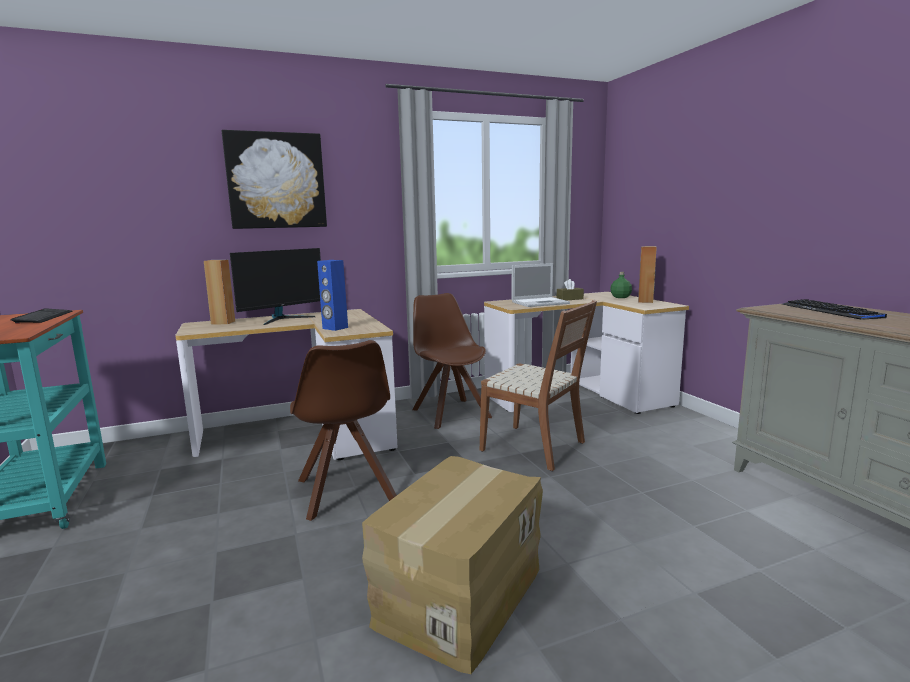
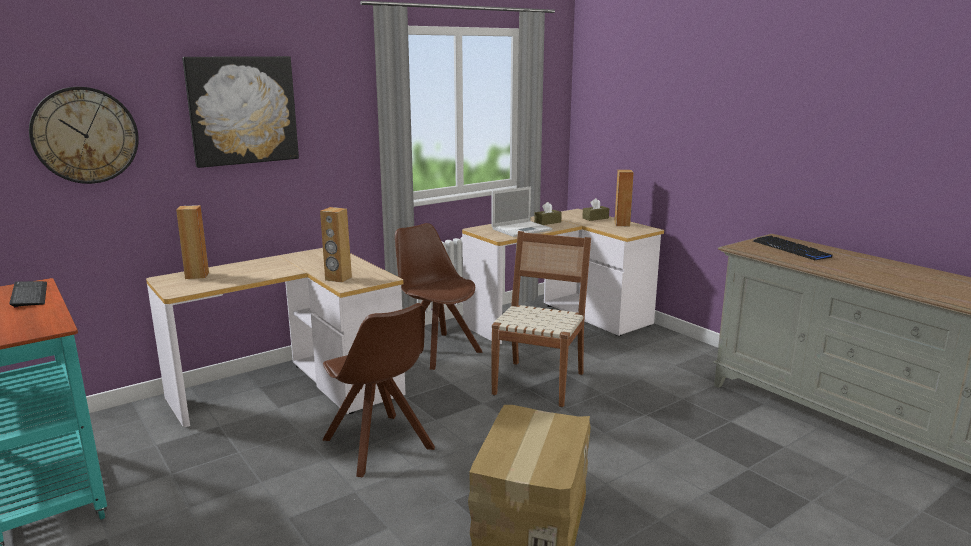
camera: 15 degrees left, 5 degrees up
monitor [230,248,321,325] -> none
blue speaker [317,260,348,331] -> brown speaker [320,207,352,283]
chair [480,300,597,471] -> chair turned 90 degrees counterclockwise [492,231,591,407]
green bottle [610,272,632,298] -> brown tissue box [582,198,609,221]
none -> wall clock [29,87,139,184]

